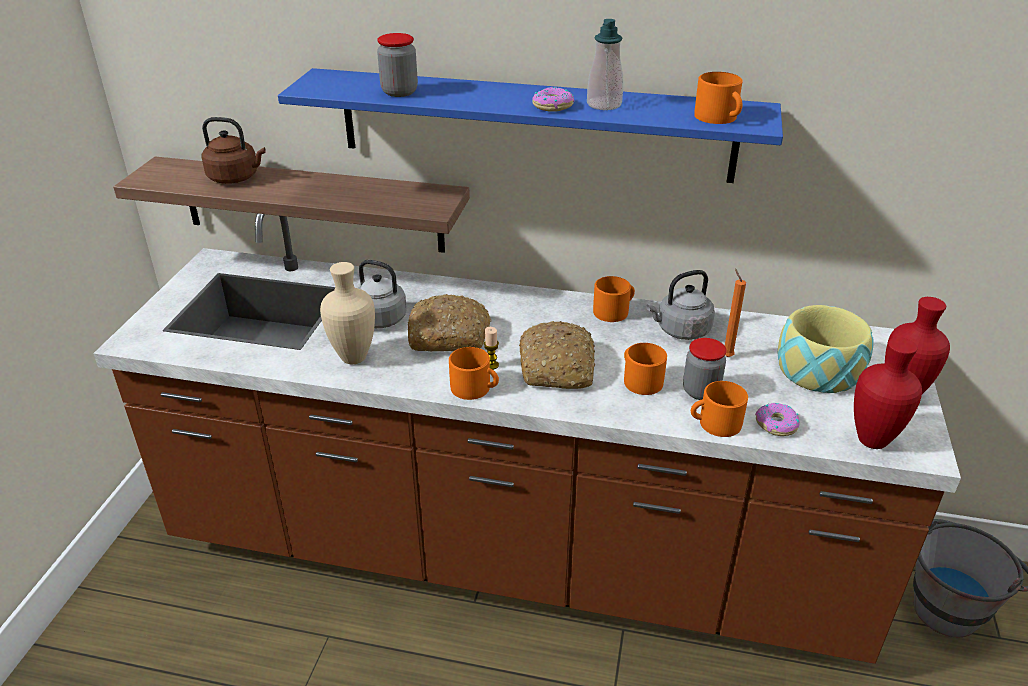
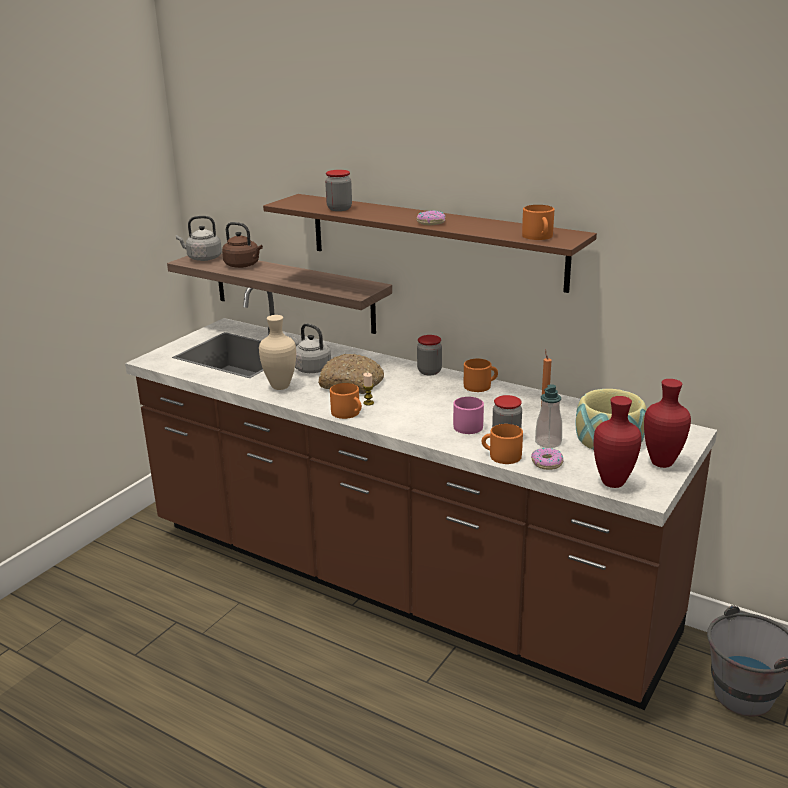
camera: 20 degrees right, 10 degrees down
blue shelf [278,68,783,183] -> brown shelf [263,194,597,293]
bread [519,321,595,389] -> none
soap dispenser [587,19,623,110] -> soap dispenser moved to [535,384,562,448]
orange mug [624,343,667,395] -> pink mug [453,397,484,434]
grey kettle [646,270,715,340] -> grey kettle moved to [176,216,222,261]
none -> jar [417,335,442,375]

